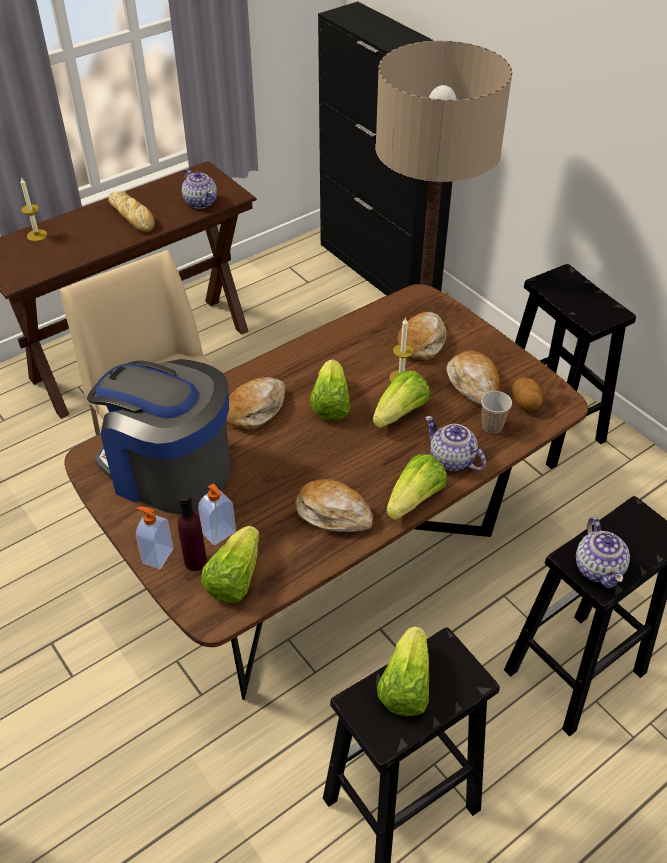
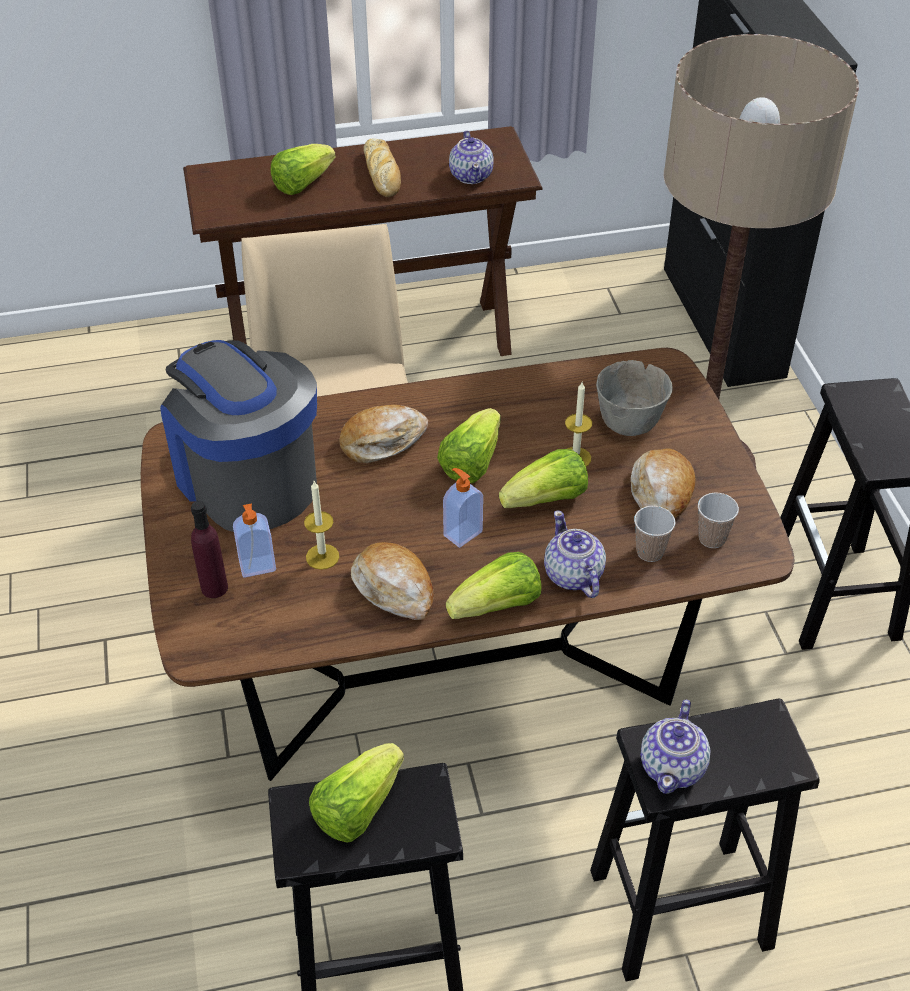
camera: 25 degrees right, 0 degrees up
candle [21,177,47,241] -> candle moved to [304,481,339,570]
soap dispenser [136,507,173,570] -> soap dispenser moved to [443,468,483,548]
lettuce [201,526,259,603] -> lettuce moved to [271,144,336,195]
bread [397,312,447,362] -> grey bowl [596,360,673,436]
potato [512,378,543,411] -> cup [698,493,739,548]

